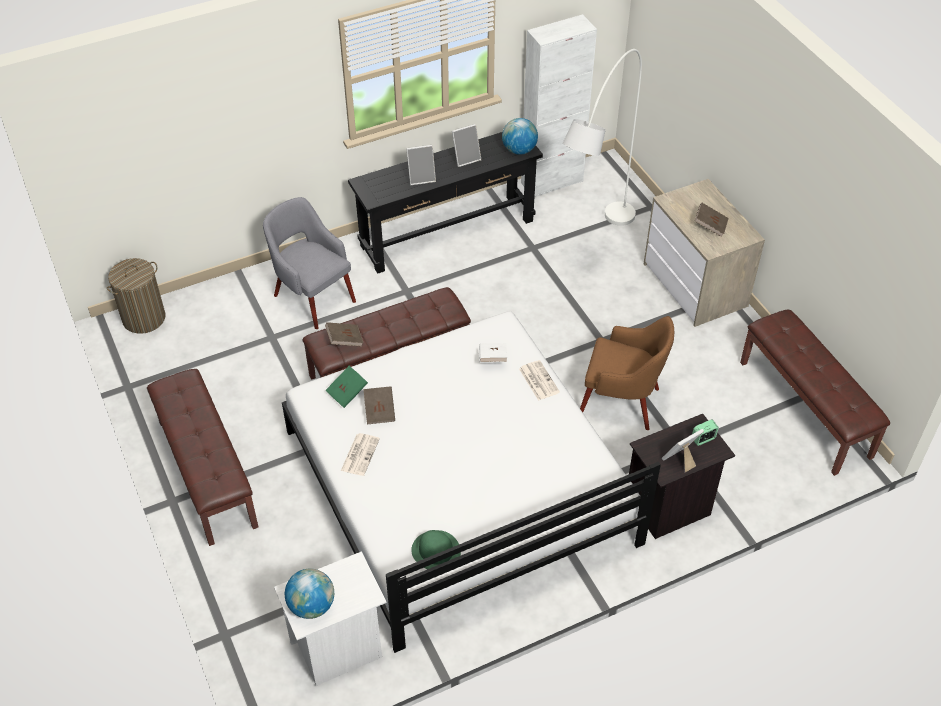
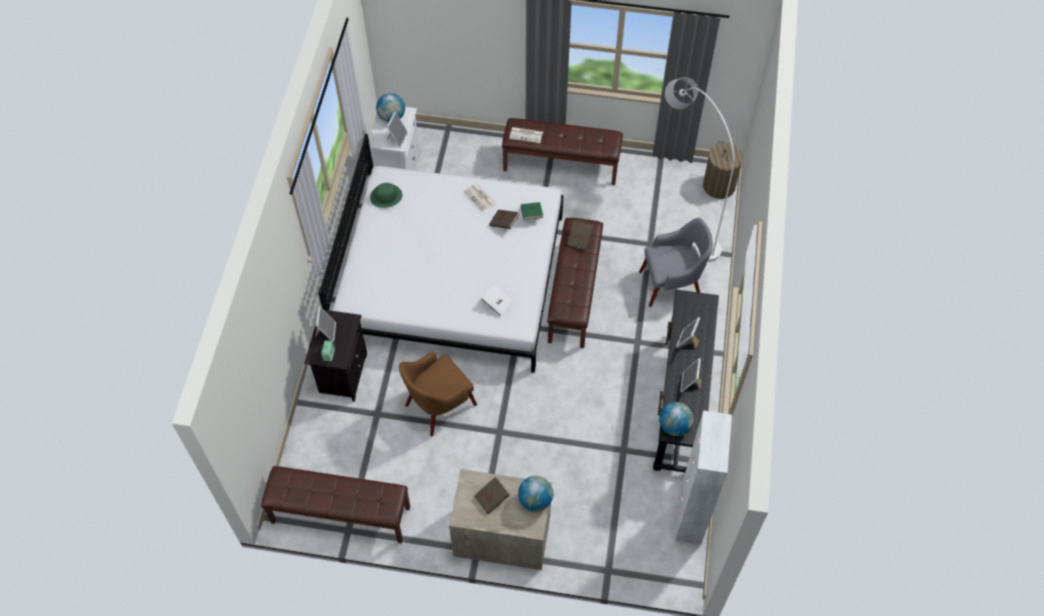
camera: 125 degrees right, 10 degrees up
newspaper [519,360,560,401] -> newspaper moved to [509,127,543,144]
white floor lamp [563,49,642,226] -> white floor lamp moved to [665,77,734,262]
none -> picture frame [387,112,408,148]
none -> globe [518,476,553,512]

